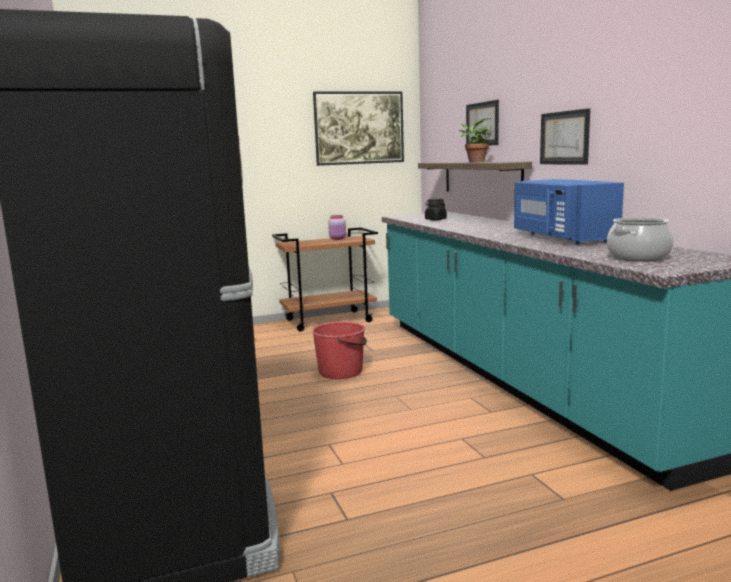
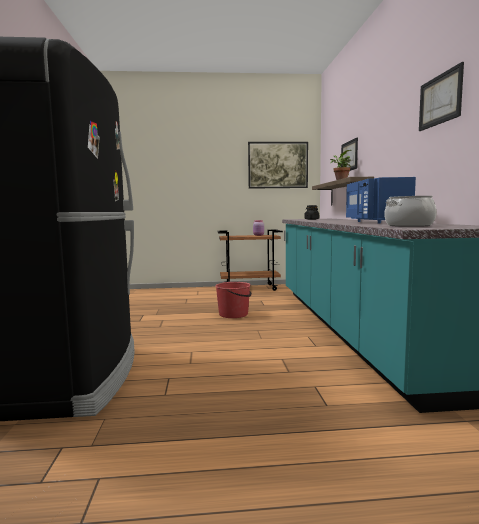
camera: 15 degrees right, 5 degrees down
picture [540,108,590,164] -> picture moved to [419,62,464,131]

